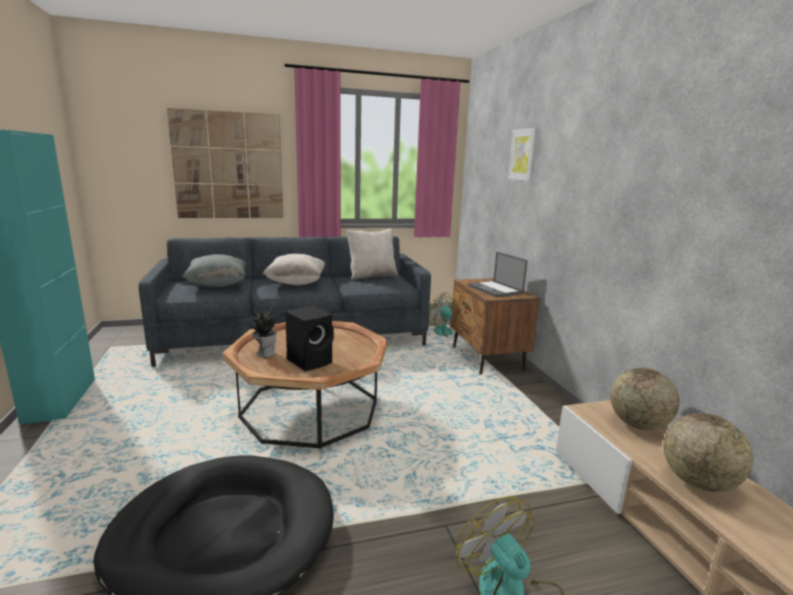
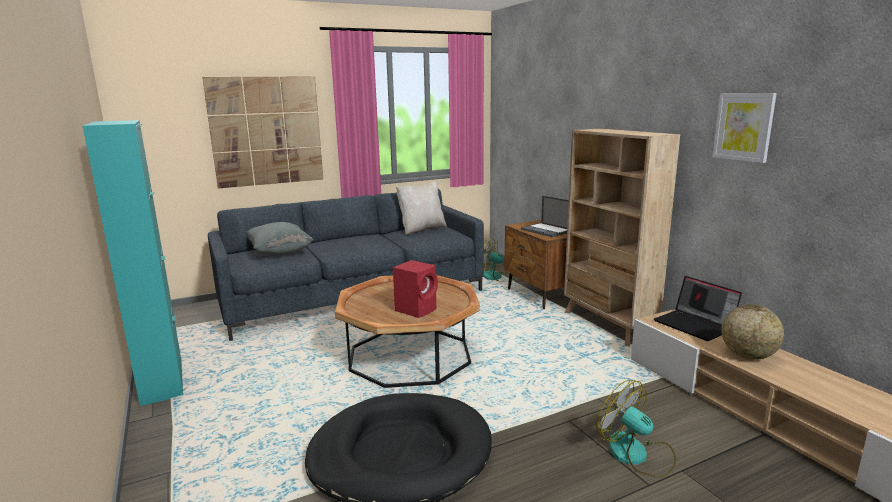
camera: 10 degrees left, 0 degrees up
potted plant [243,305,279,358] -> none
beige pillow [263,254,325,285] -> none
black speaker [285,306,334,371] -> red speaker [393,260,438,318]
picture [508,128,539,181] -> picture moved to [712,93,777,163]
globe [610,368,679,430] -> laptop [654,276,742,341]
none -> beige bookcase [564,128,680,346]

